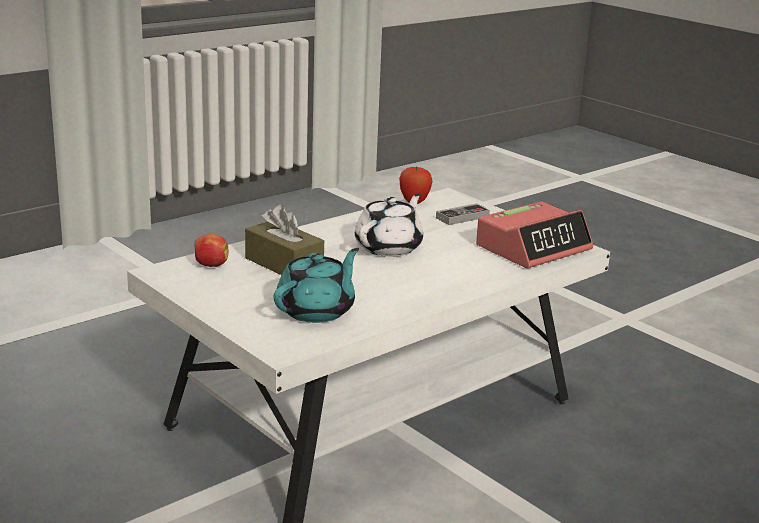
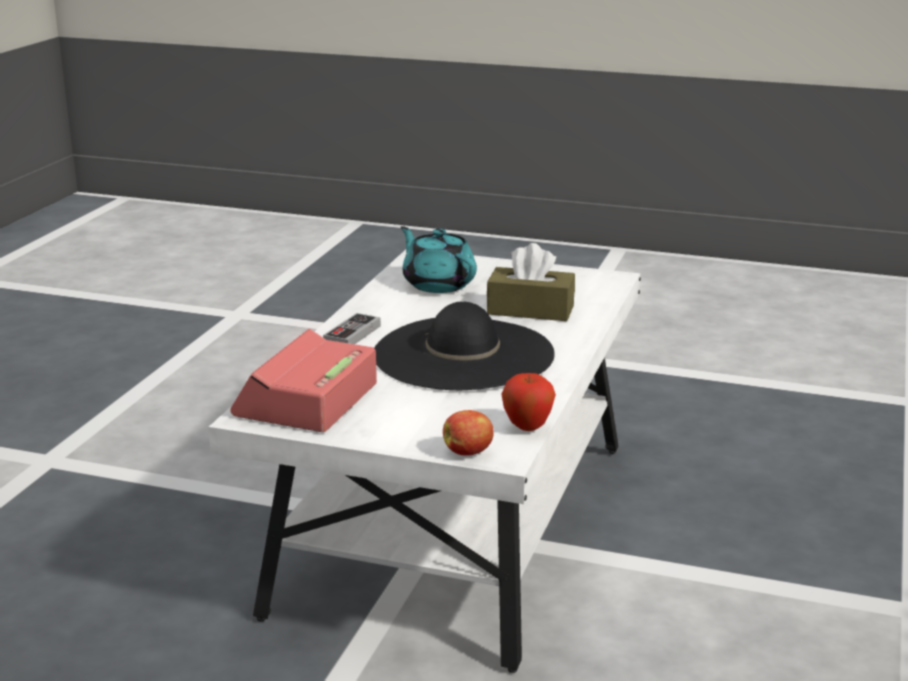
camera: 150 degrees right, 0 degrees up
apple [195,234,229,267] -> apple moved to [443,410,494,456]
turquoise teapot [274,248,359,323] -> turquoise teapot turned 135 degrees clockwise [401,226,477,293]
white teapot [355,193,423,257] -> black hat [374,301,555,390]
game controller [436,203,490,225] -> game controller moved to [323,313,381,344]

